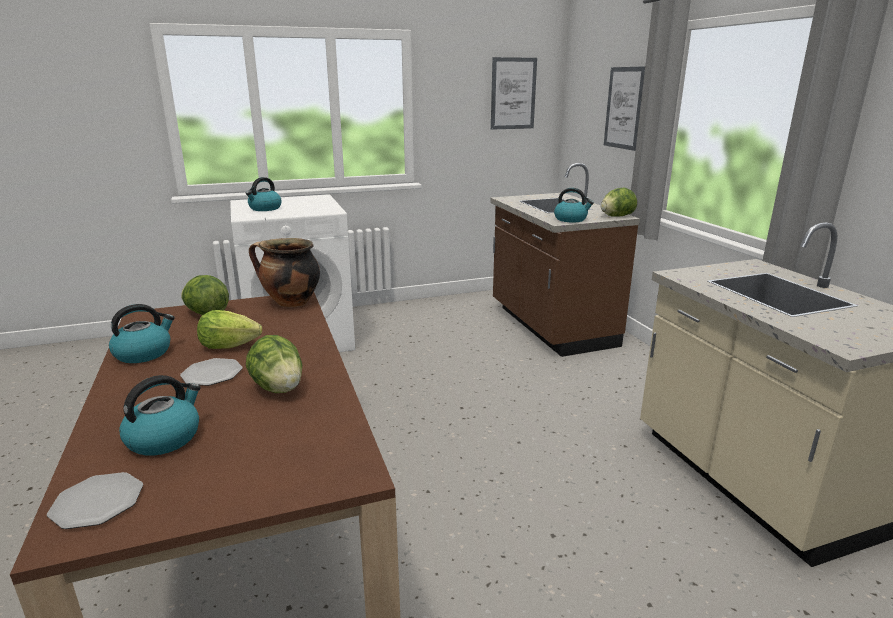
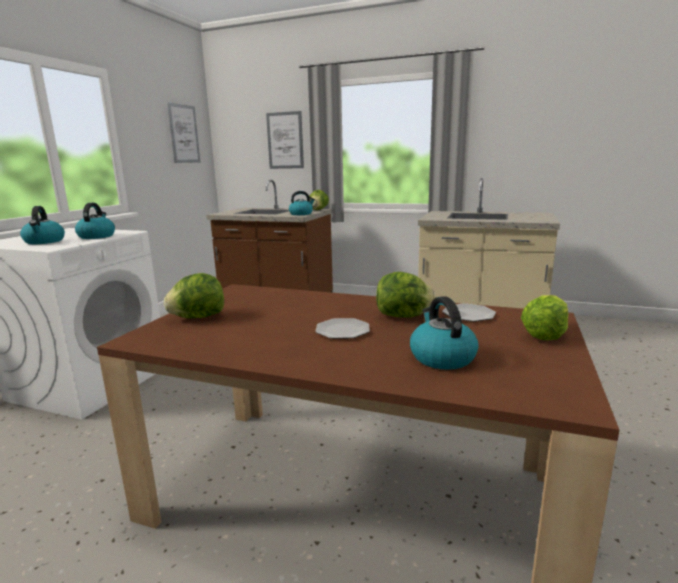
camera: 50 degrees left, 5 degrees down
plate [47,472,143,529] -> plate moved to [442,303,496,322]
kettle [109,304,175,363] -> kettle moved to [75,203,115,239]
lettuce [197,310,262,349] -> lettuce moved to [521,295,568,340]
cooking pot [249,238,320,307] -> none

